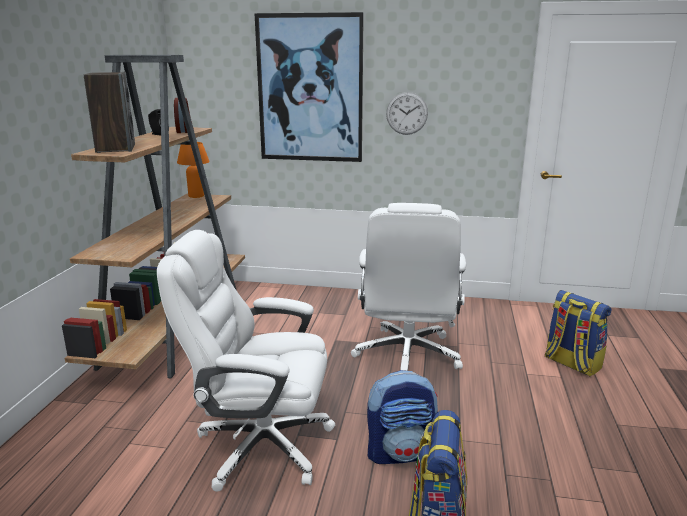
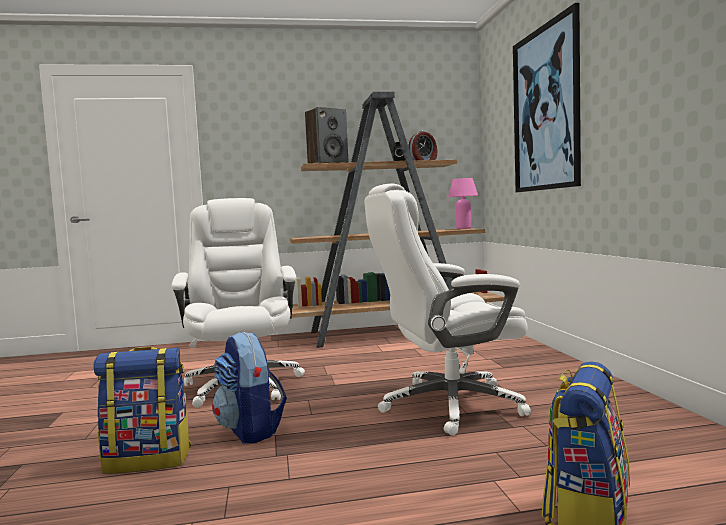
camera: 70 degrees right, 15 degrees down
orange table lamp [177,142,210,198] -> pink table lamp [448,178,478,229]
wall clock [386,92,428,135] -> none

